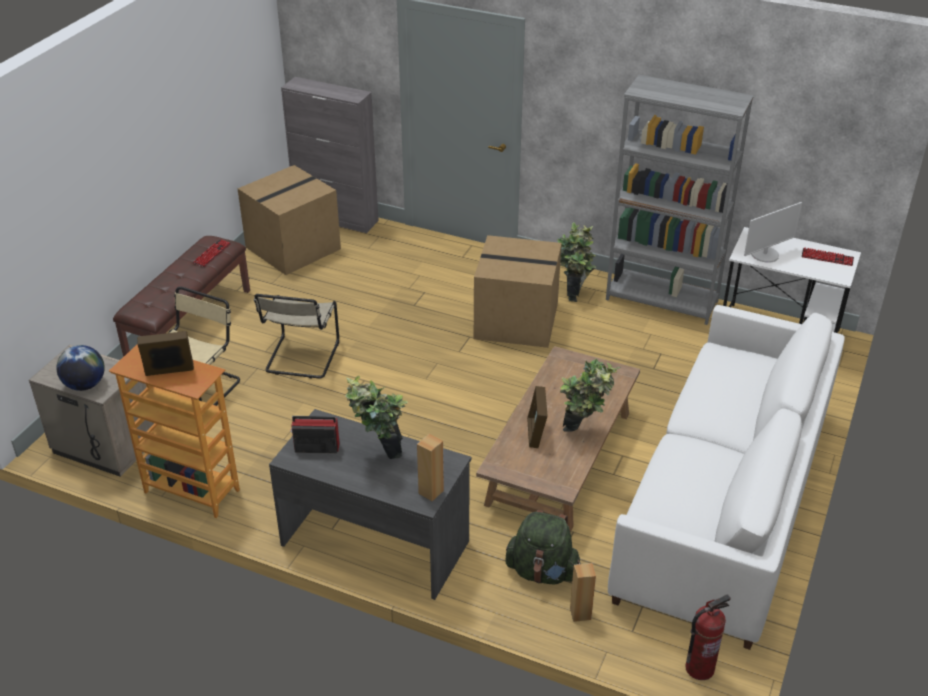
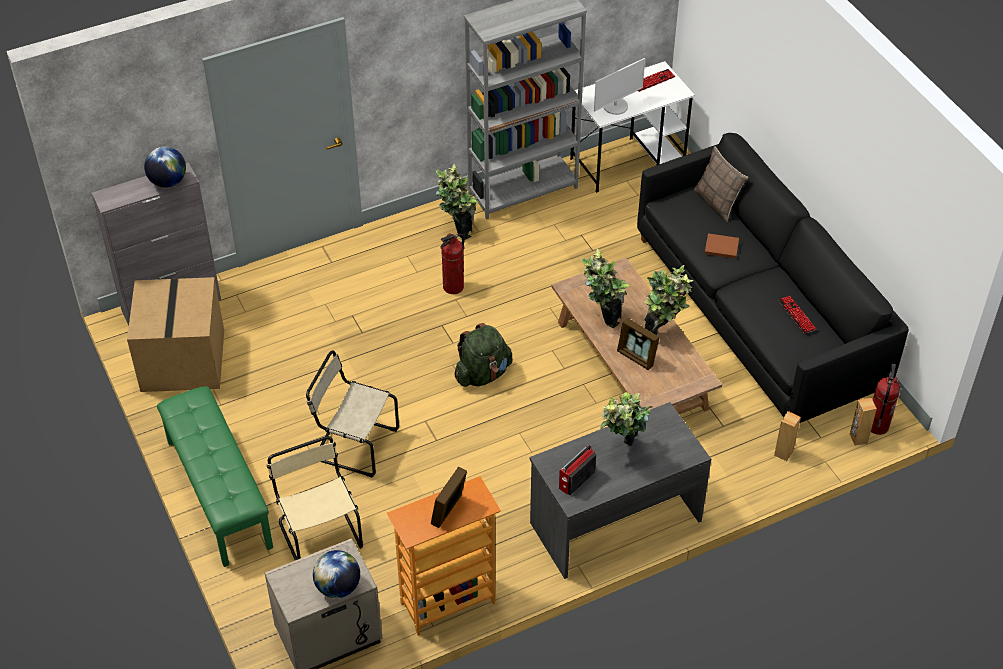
camera: 50 degrees left, 10 degrees up
brown bench [113,236,250,357] -> green bench [157,386,273,567]
keyboard [193,239,231,267] -> keyboard moved to [778,296,817,333]
beige chair [254,294,339,379] -> beige chair turned 150 degrees clockwise [306,350,399,477]
brown speaker [417,434,444,501] -> brown speaker moved to [850,398,877,446]
cardboard box [474,235,562,348] -> fire extinguisher [440,233,465,294]
green backpack [505,510,580,585] -> green backpack moved to [454,323,513,387]
white sofa [608,305,845,650] -> black sofa [637,133,909,423]
monitor [744,202,802,263] -> monitor turned 45 degrees clockwise [594,58,645,115]
none -> globe [144,146,186,188]
none -> potted plant [581,248,629,328]
none -> pillow [694,146,748,222]
none -> brown book [705,233,739,259]

